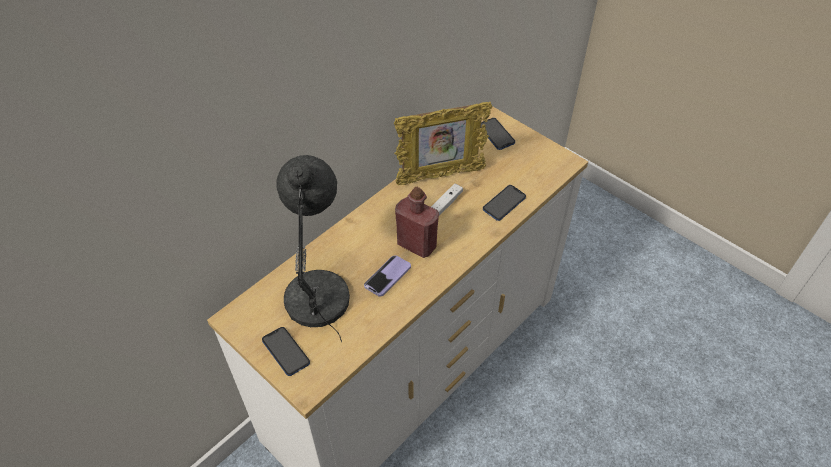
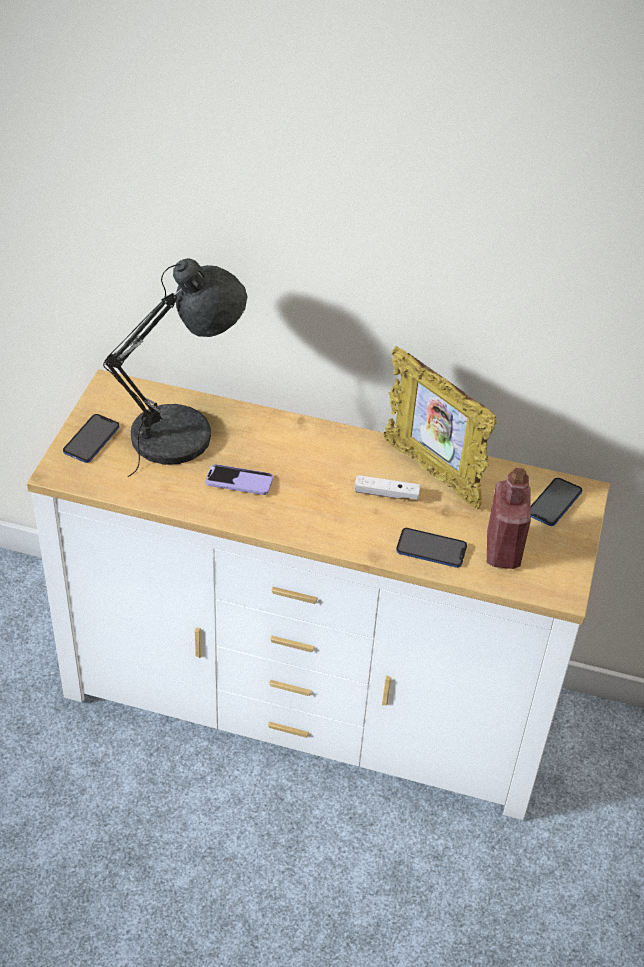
camera: 60 degrees right, 5 degrees down
red bottle [395,187,439,258] -> red bottle moved to [487,468,531,569]

